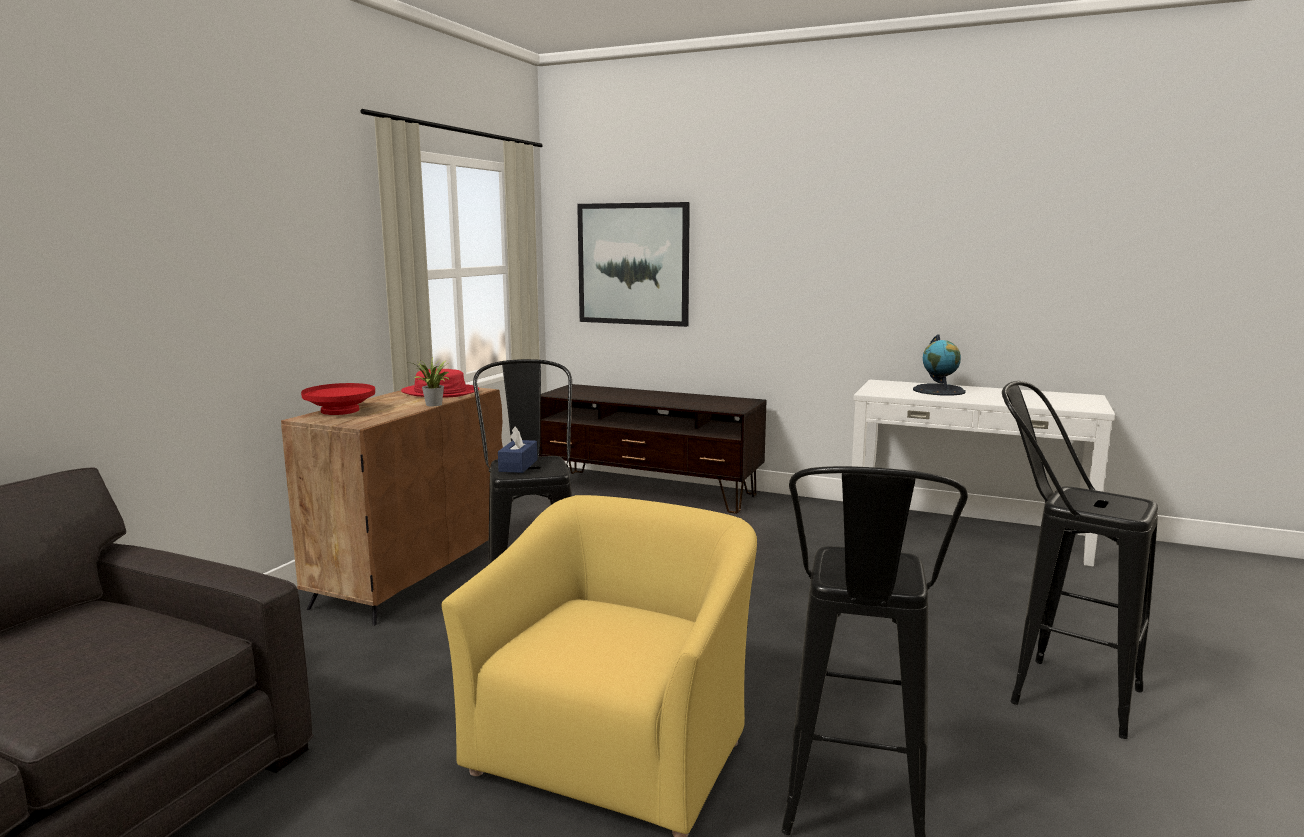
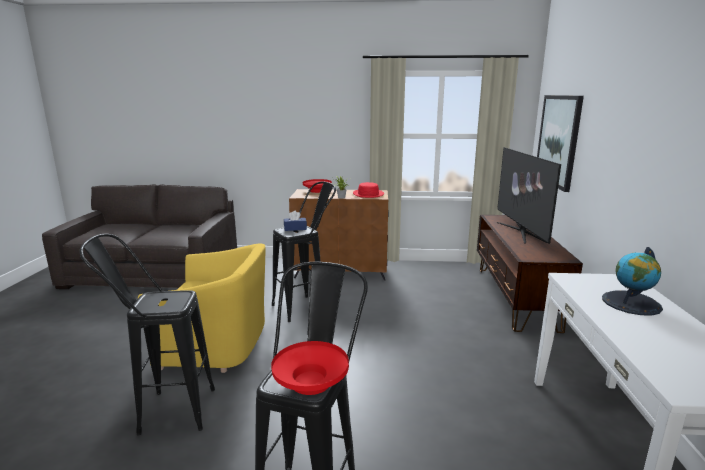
camera: 70 degrees right, 5 degrees up
none -> red bowl [271,341,349,395]
none -> television [497,147,561,244]

